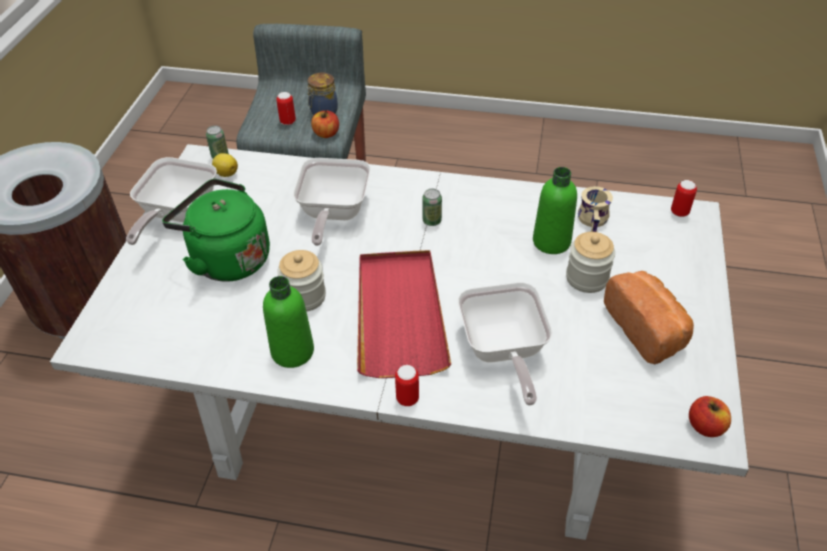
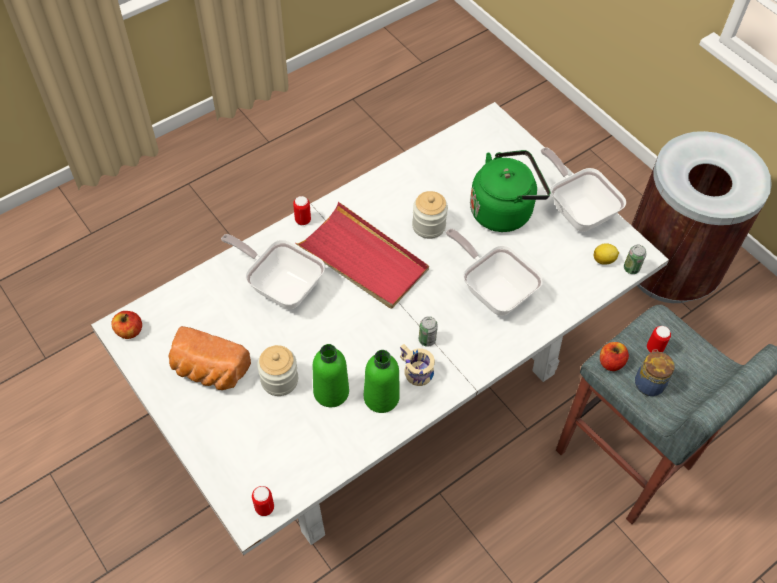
camera: 130 degrees right, 10 degrees up
green bottle [263,276,314,368] -> green bottle moved to [364,350,400,413]
beige mug [578,186,613,232] -> beige mug moved to [400,344,435,386]

